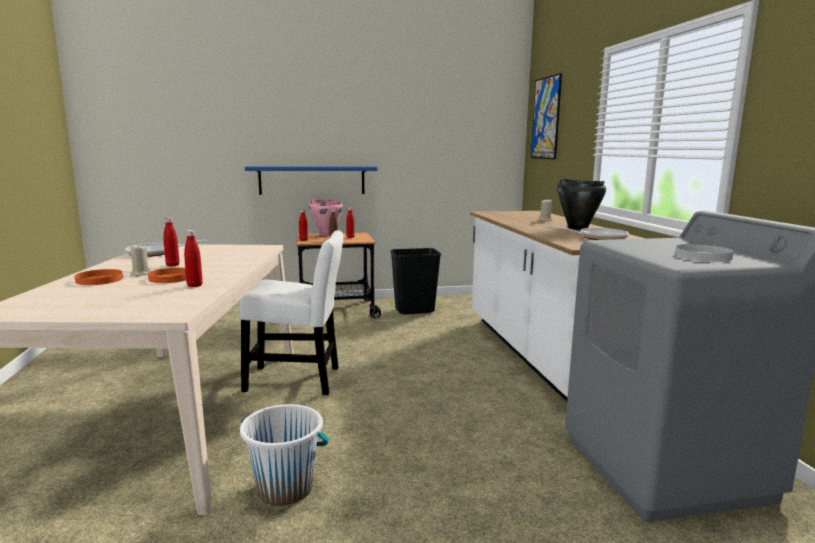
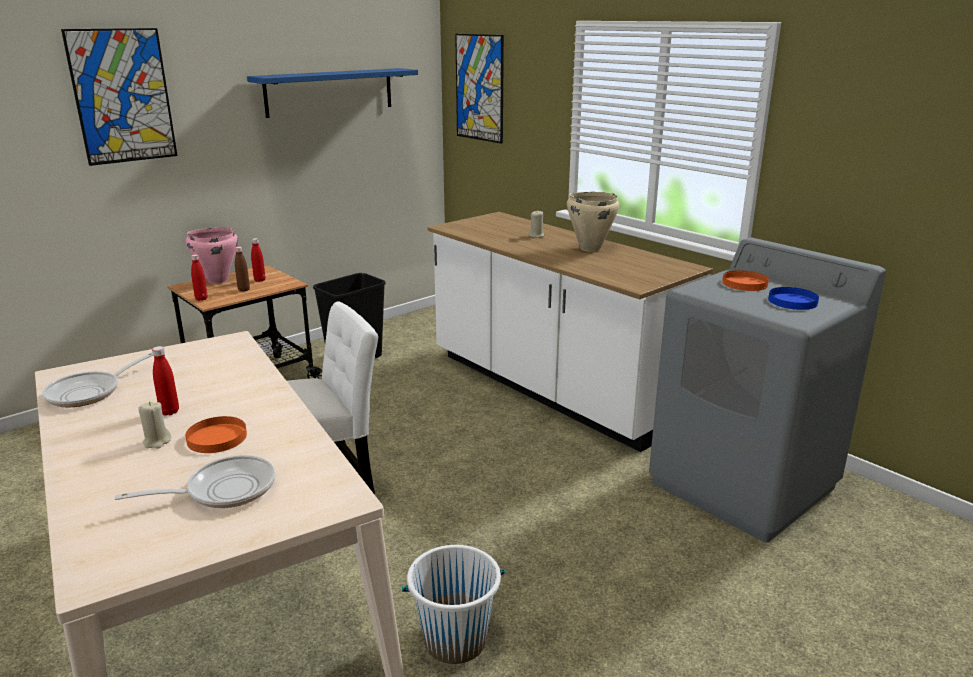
camera: 30 degrees left, 10 degrees up
orange plate [75,269,123,285] -> orange plate moved to [722,270,769,291]
red bottle [184,230,203,287] -> none
blue shelf [245,166,377,195] -> blue shelf moved to [247,68,418,118]
frying pan [546,226,629,240] -> frying pan moved to [115,455,275,508]
black cooking pot [557,179,606,230] -> beige cooking pot [567,192,619,252]
white plate [675,244,734,262] -> blue plate [768,287,819,310]
none -> picture [61,28,177,166]

